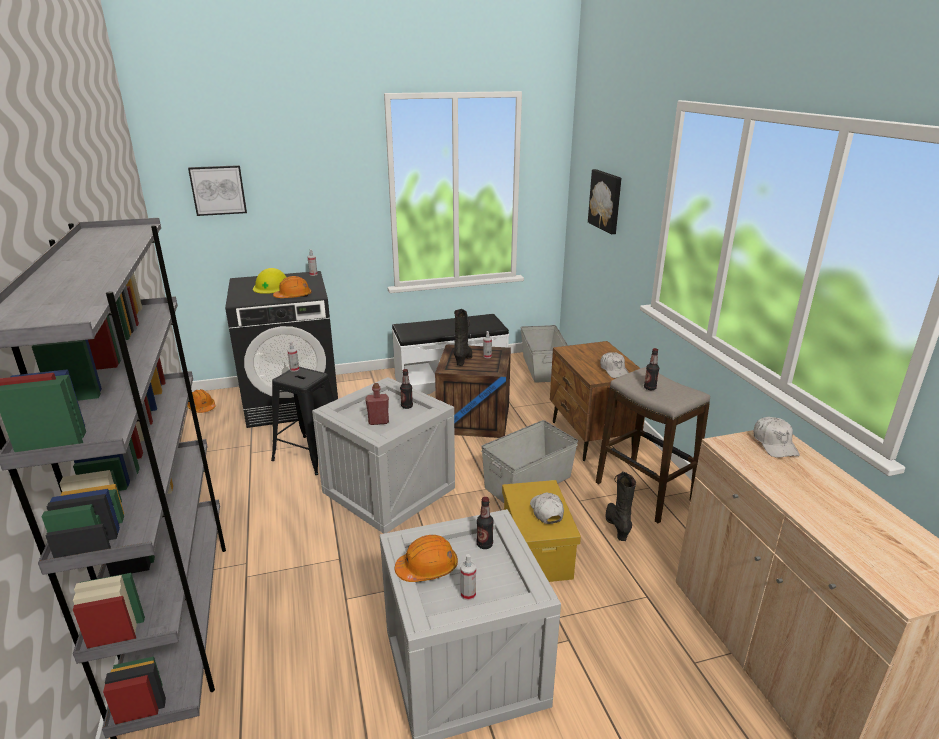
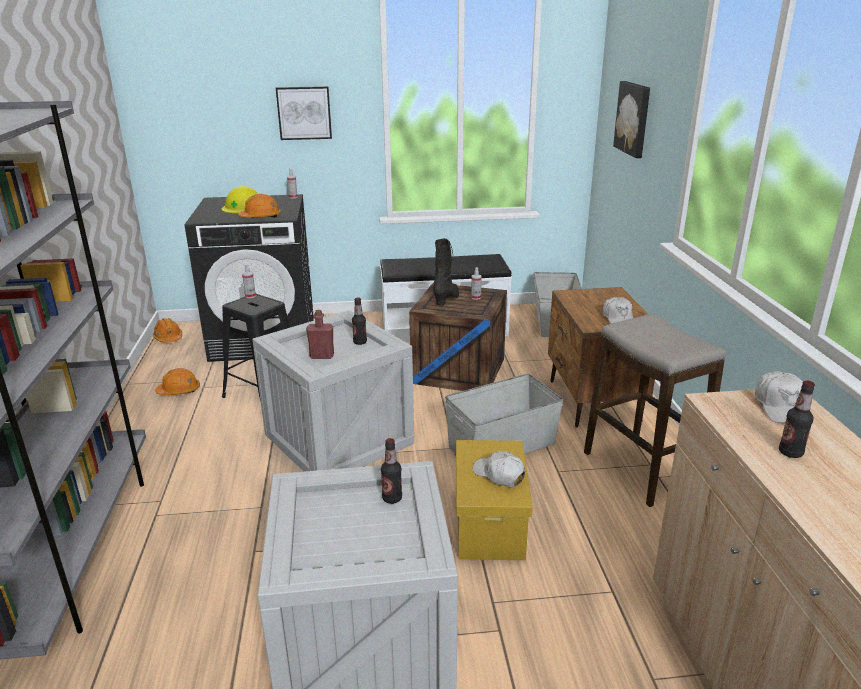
camera: 10 degrees right, 0 degrees up
picture [188,165,247,216] -> picture moved to [276,86,332,140]
orange hard hat [395,535,458,582] -> orange hard hat moved to [155,368,200,395]
spray bottle [460,554,476,601] -> none
white cap [530,492,564,524] -> white cap turned 45 degrees counterclockwise [472,451,525,487]
black boot [606,472,636,541] -> none
bottle [644,348,659,390] -> bottle moved to [779,380,815,458]

